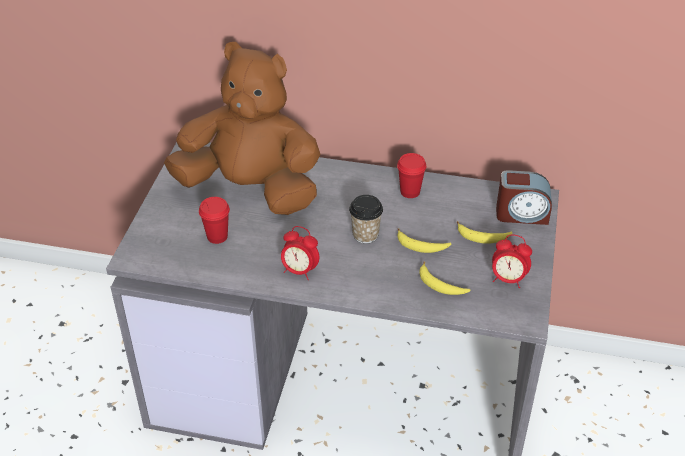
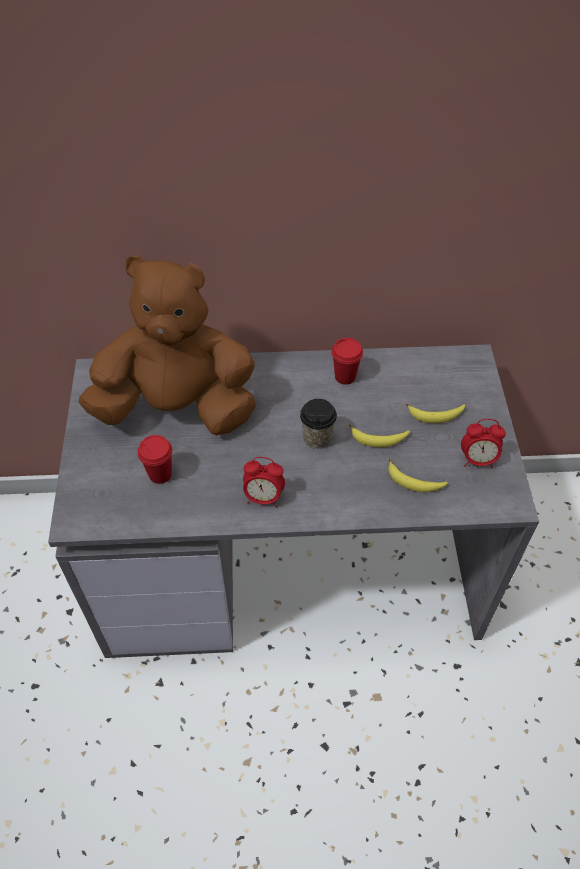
camera: 15 degrees left, 10 degrees up
alarm clock [496,170,552,225] -> none

